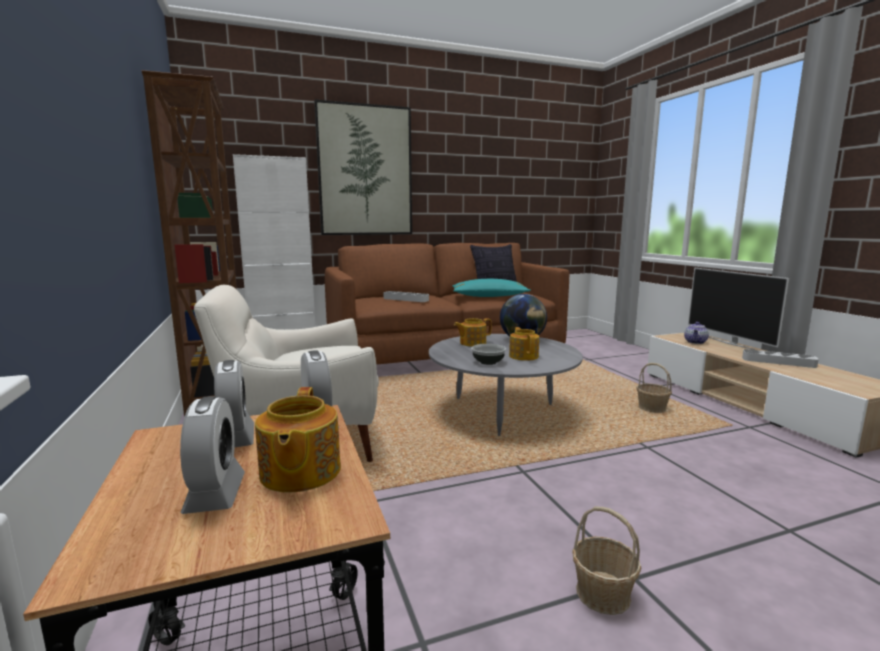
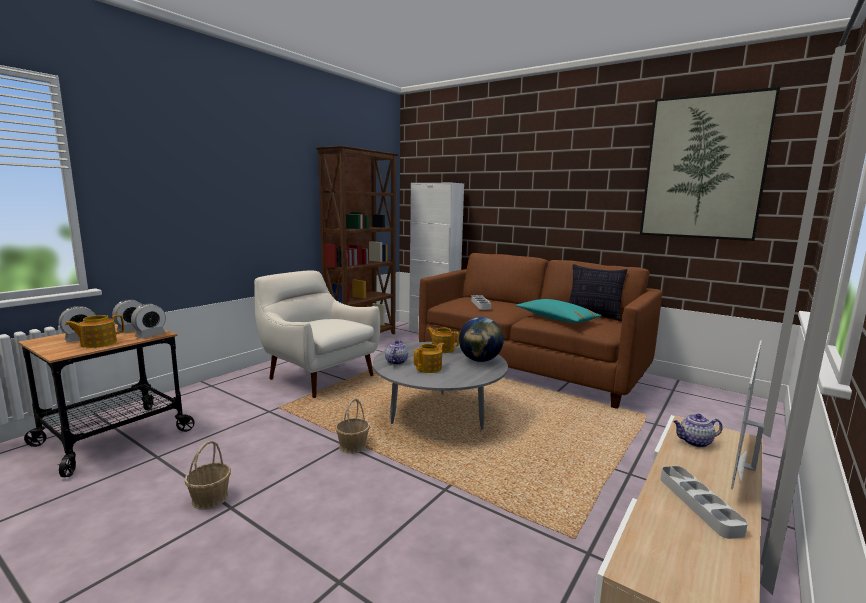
camera: 55 degrees right, 0 degrees up
picture [314,99,412,235] -> picture moved to [640,87,780,241]
bowl [471,344,506,365] -> teapot [385,340,408,365]
basket [636,363,672,413] -> basket moved to [335,398,370,454]

